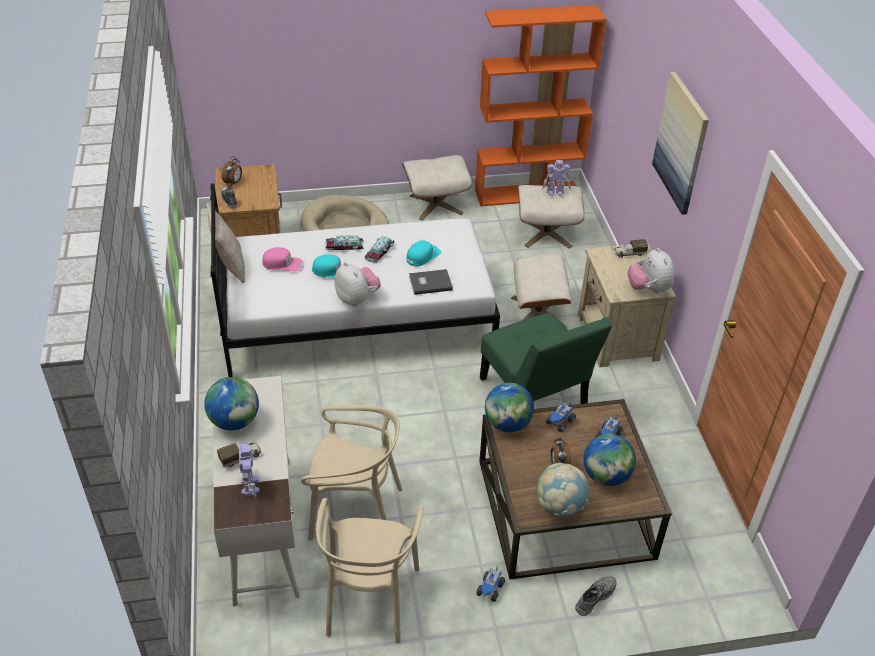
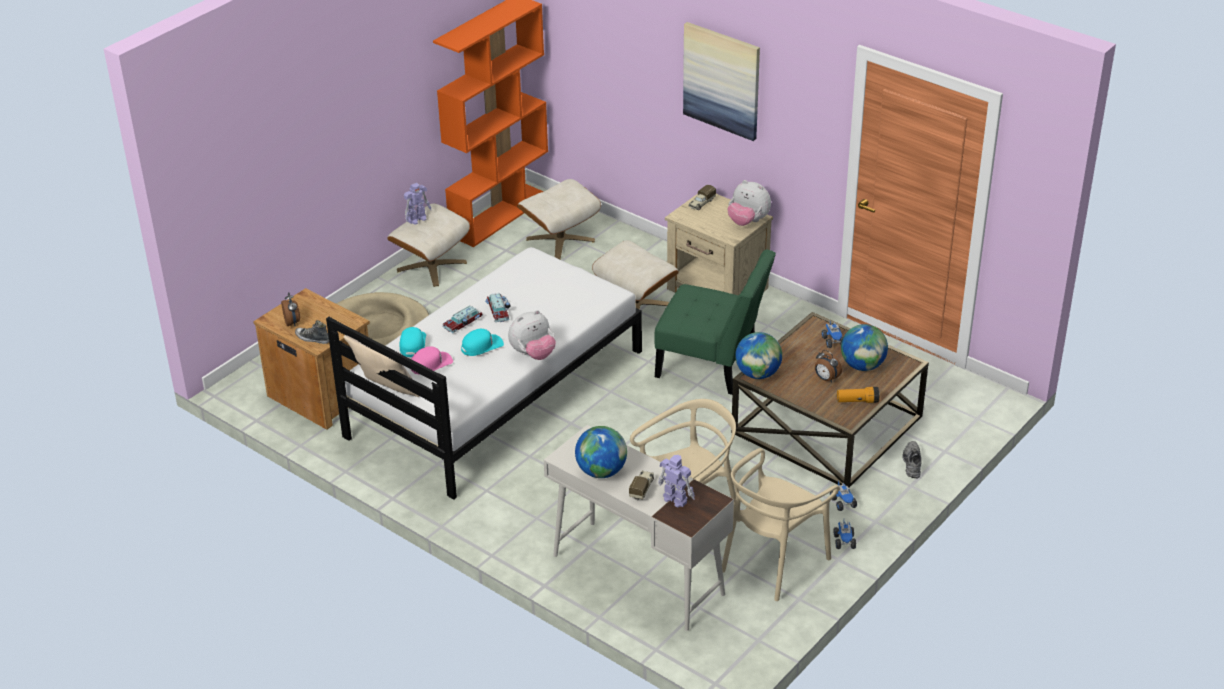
camera: 40 degrees left, 5 degrees down
beige chair [316,498,423,644] -> beige chair turned 75 degrees clockwise [722,448,840,601]
plush toy [335,262,381,306] -> plush toy turned 135 degrees clockwise [508,310,556,360]
turquoise cap [406,240,441,266] -> turquoise cap moved to [400,327,426,357]
grey book [409,269,453,295] -> none
globe [536,463,589,516] -> flashlight [837,387,880,403]
toy robot [542,160,571,196] -> toy robot moved to [404,183,431,225]
toy truck [546,401,576,432] -> toy truck moved to [834,521,856,549]

